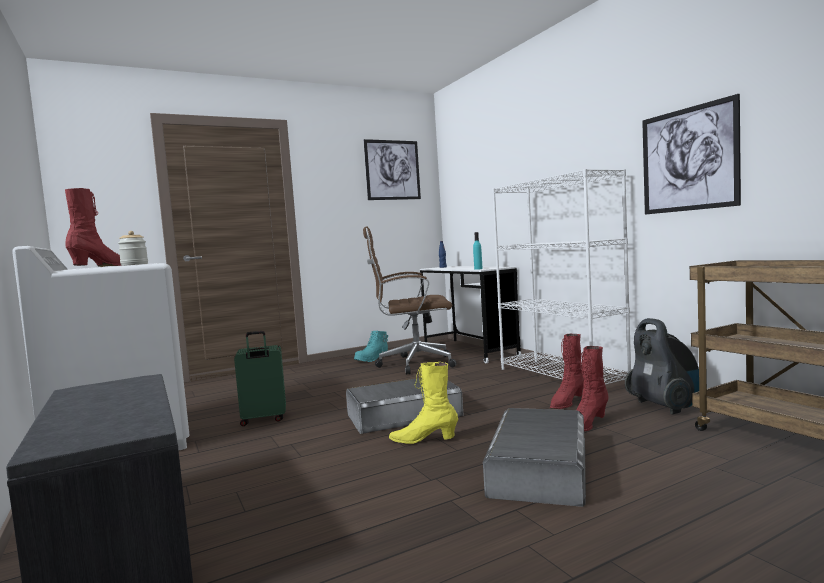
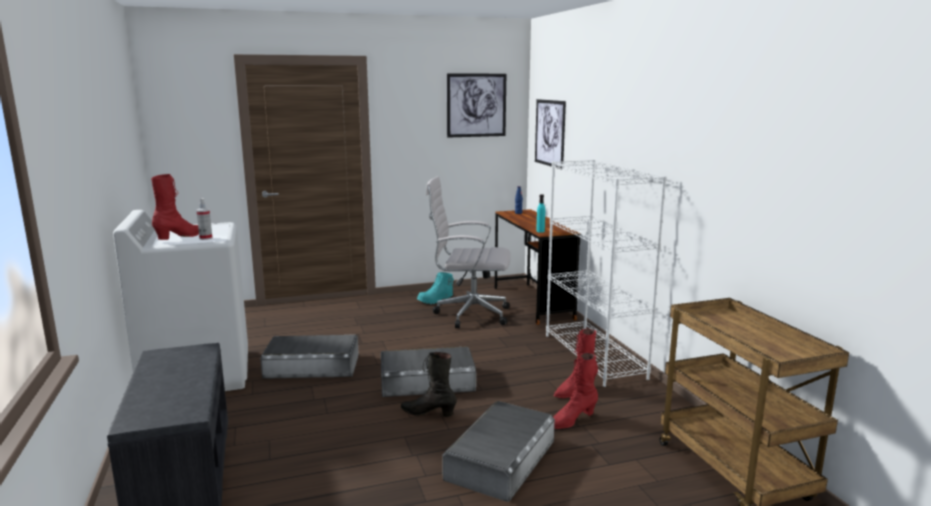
camera: 10 degrees right, 10 degrees up
jar [118,231,148,266] -> spray bottle [196,198,213,240]
green suitcase [234,331,286,426] -> grey storage box [261,335,359,379]
brown office chair [363,226,456,375] -> white office chair [426,176,510,328]
yellow boot [389,362,458,444] -> black boot [401,352,457,417]
white desk [420,266,521,363] -> brown desk [495,209,581,325]
vacuum cleaner [625,318,699,414] -> none
picture [642,94,741,214] -> picture moved to [535,99,566,170]

